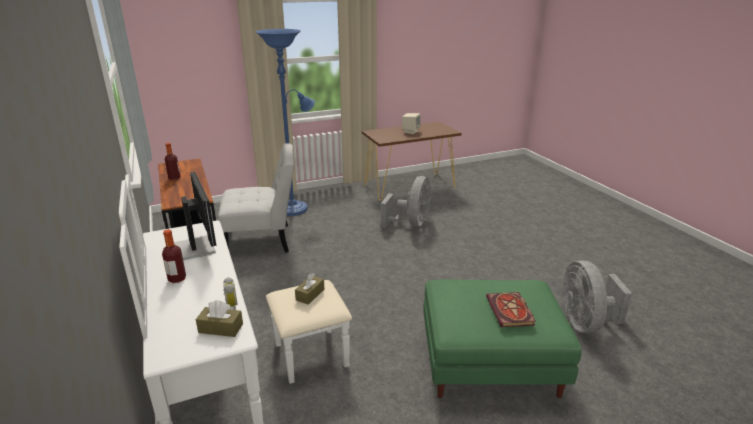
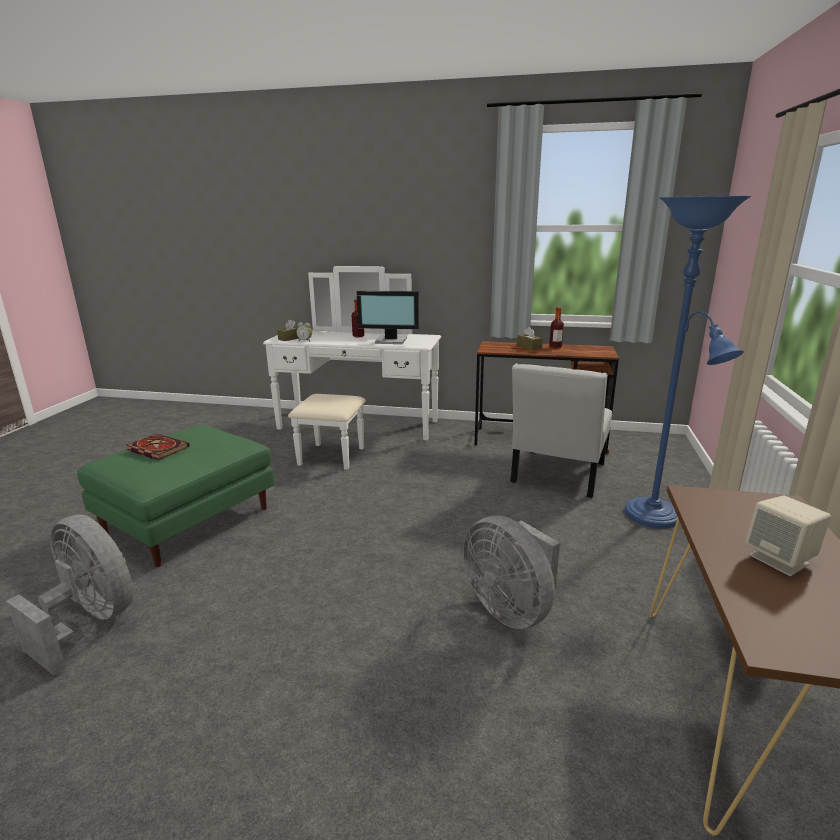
camera: 125 degrees right, 5 degrees down
brown tissue box [295,273,324,305] -> brown tissue box moved to [517,327,543,350]

